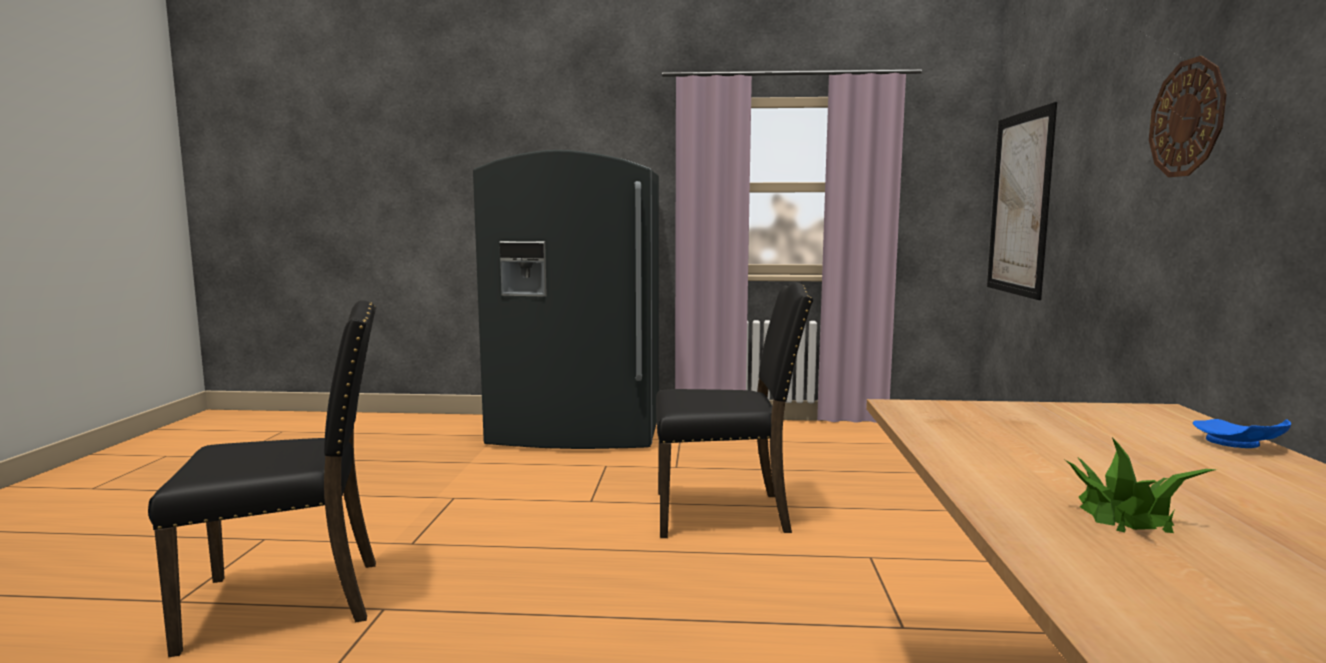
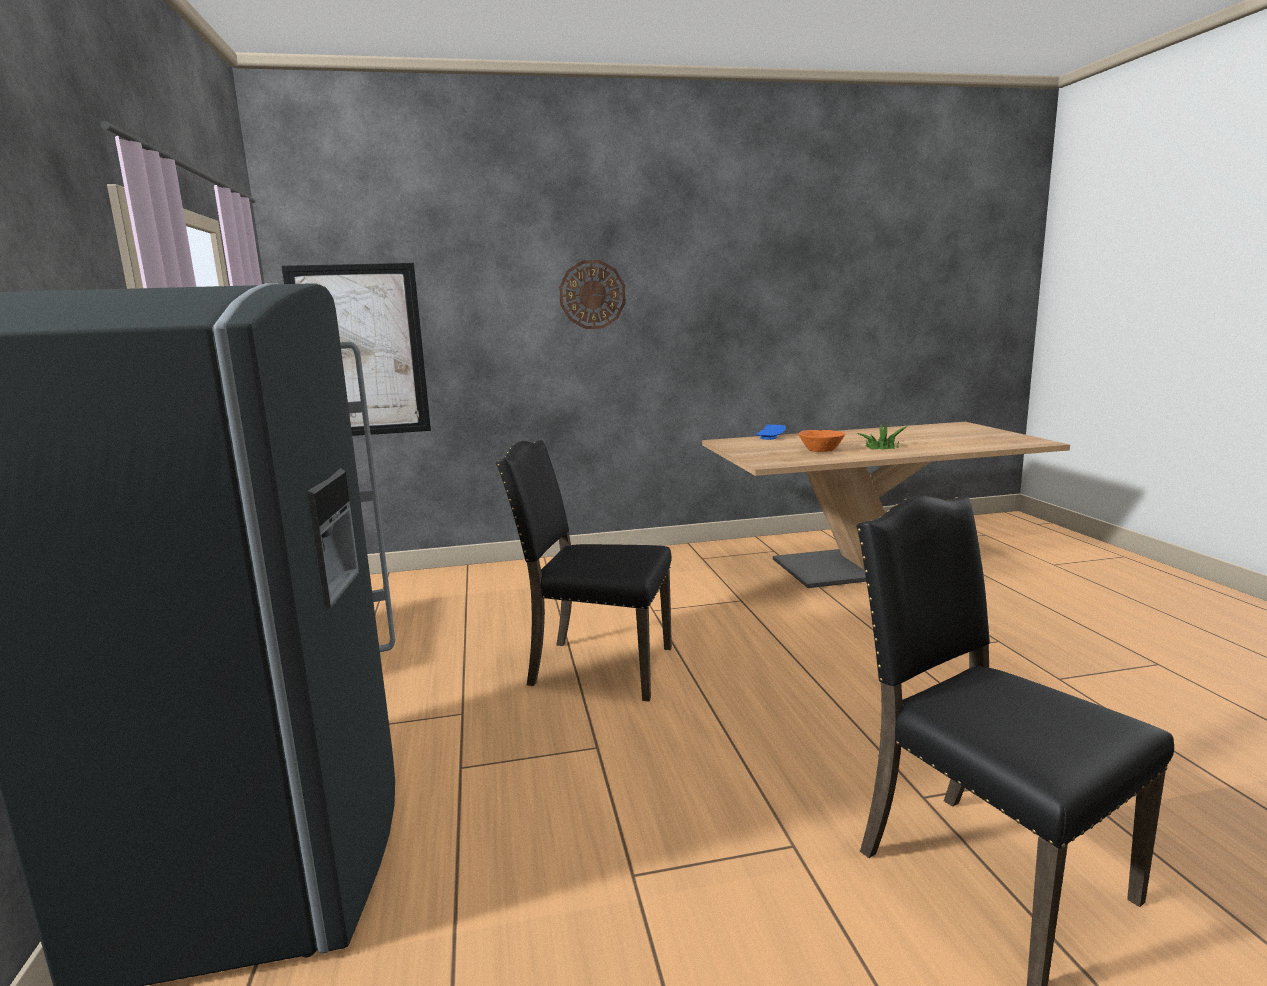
camera: 105 degrees left, 5 degrees up
black chair [656,282,813,538] -> black chair turned 60 degrees counterclockwise [496,440,672,701]
none -> orange bowl [798,430,845,452]

